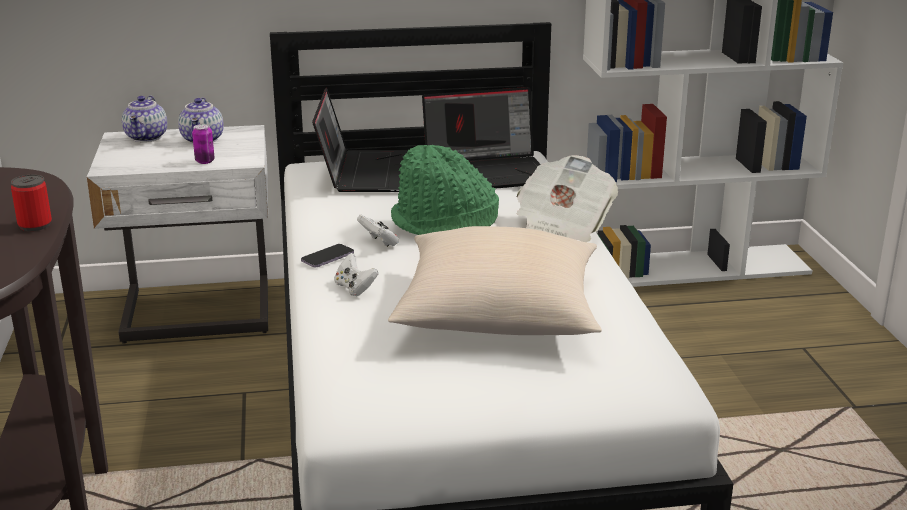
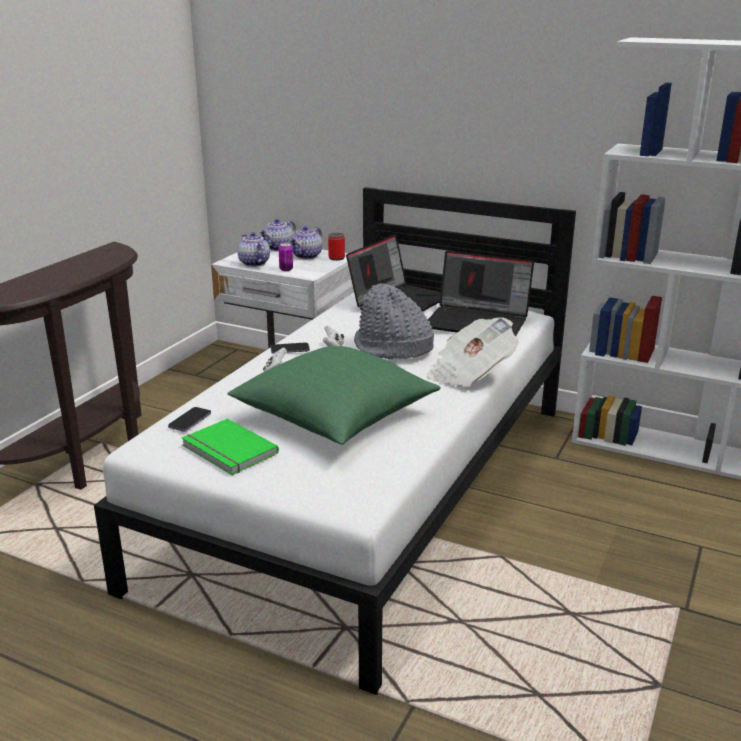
camera: 35 degrees right, 0 degrees up
can [11,175,52,231] -> can moved to [328,233,345,261]
beige pillow [388,226,602,335] -> green pillow [227,346,441,445]
green hat [391,145,499,235] -> grey hat [354,283,434,359]
none -> phone [168,407,211,432]
none -> green book [182,419,279,475]
none -> teapot [237,232,270,267]

